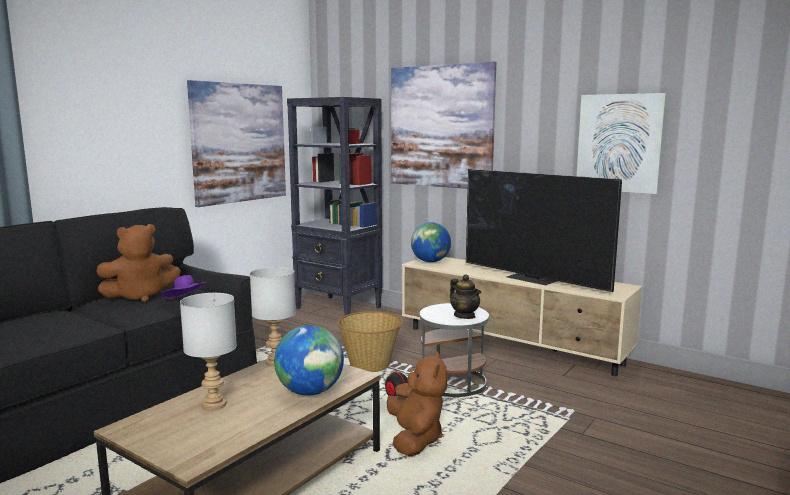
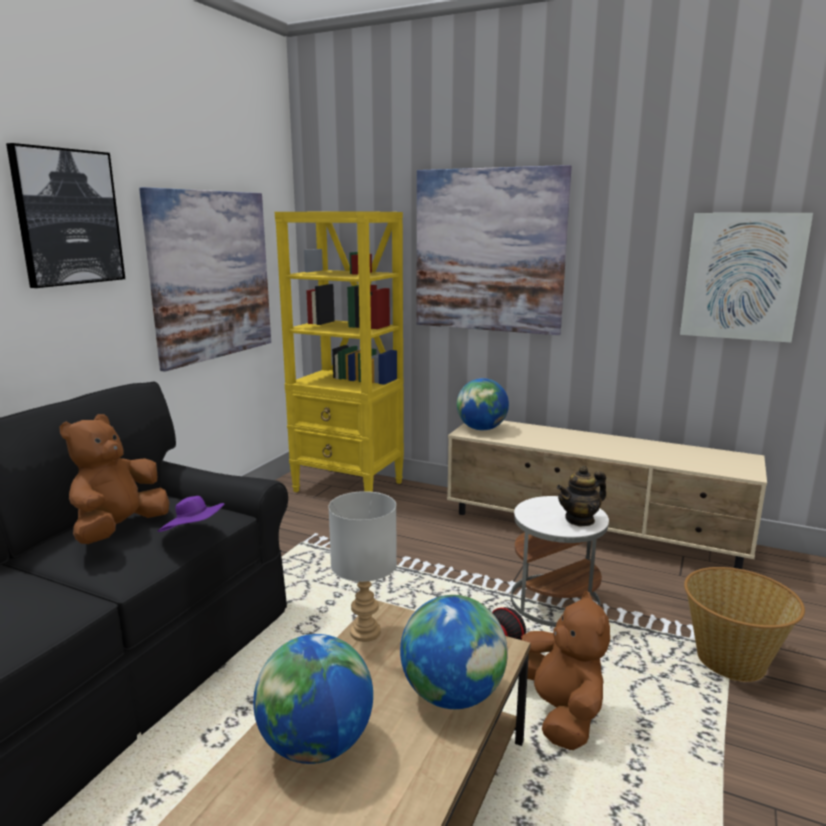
camera: 10 degrees left, 5 degrees up
brown plush toy [96,224,181,302] -> brown plush toy turned 150 degrees clockwise [59,414,169,544]
grey table lamp [180,293,237,410] -> globe [253,634,373,764]
black bookcase [287,97,382,316] -> yellow bookcase [275,211,404,492]
basket [337,311,403,372] -> basket moved to [684,567,805,682]
teapot [450,274,481,319] -> teapot turned 105 degrees clockwise [557,466,606,526]
television [466,169,622,292] -> none
none -> picture [6,143,125,288]

